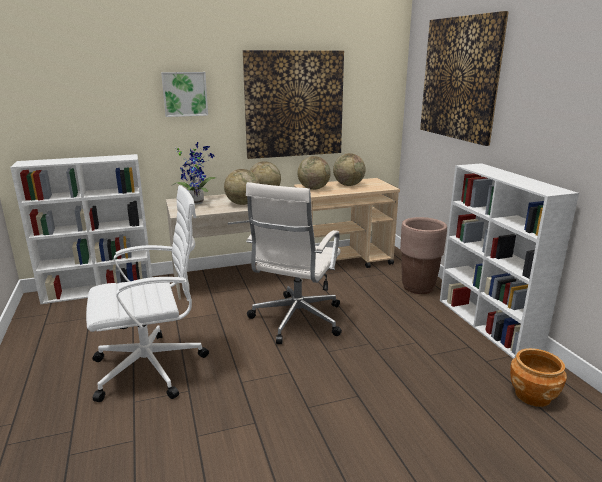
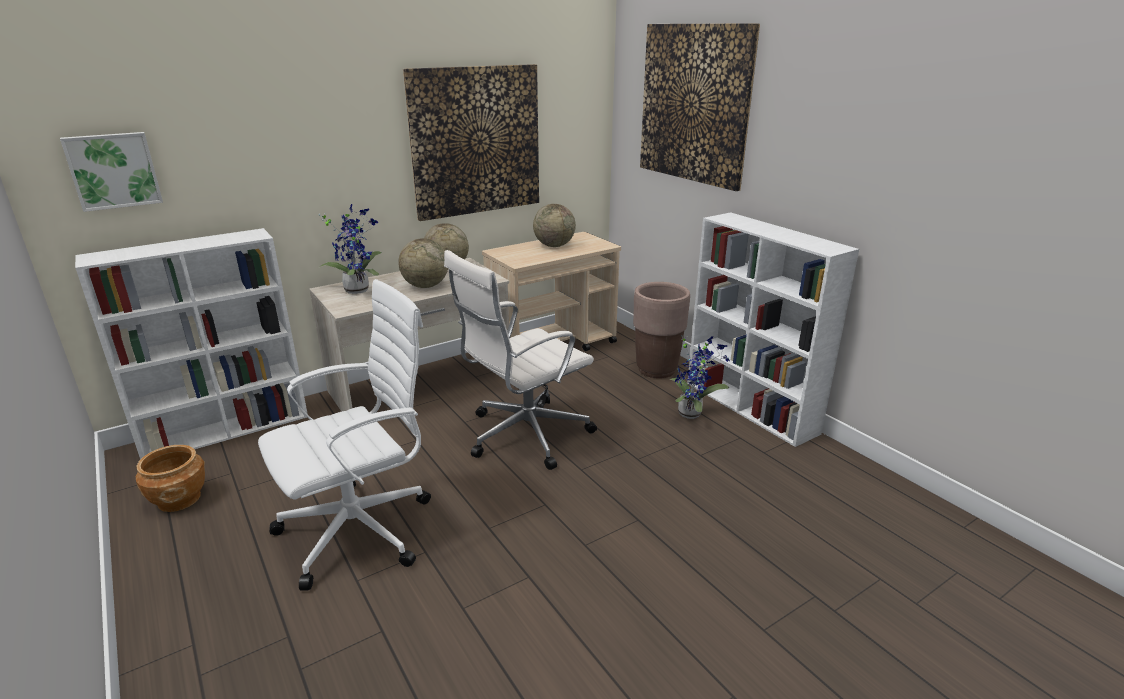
camera: 15 degrees left, 5 degrees up
picture [161,72,208,117] -> picture moved to [60,132,163,212]
white office chair [246,182,342,344] -> white office chair turned 45 degrees clockwise [444,250,597,470]
globe [298,156,331,190] -> none
brown planter [510,348,567,407] -> brown planter moved to [136,445,205,512]
none -> potted plant [670,336,730,419]

